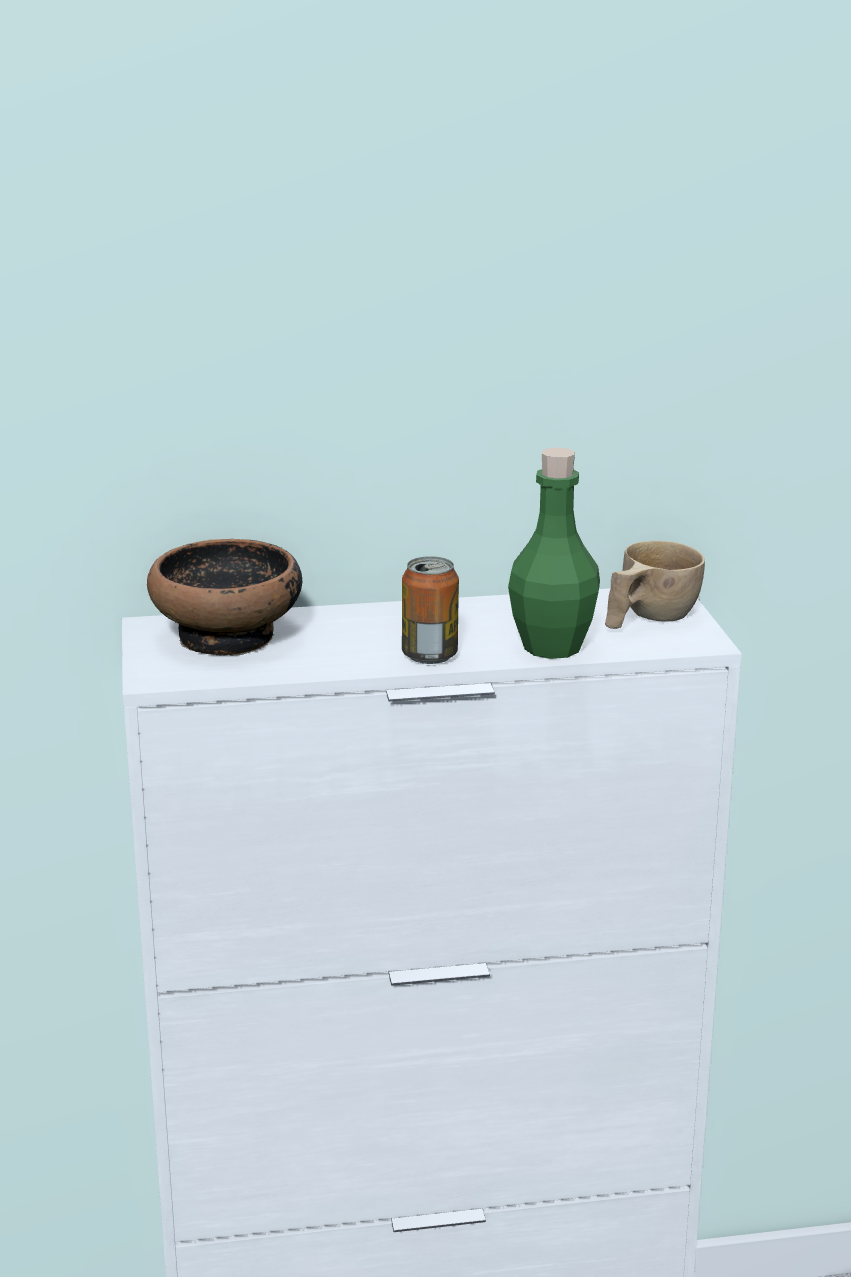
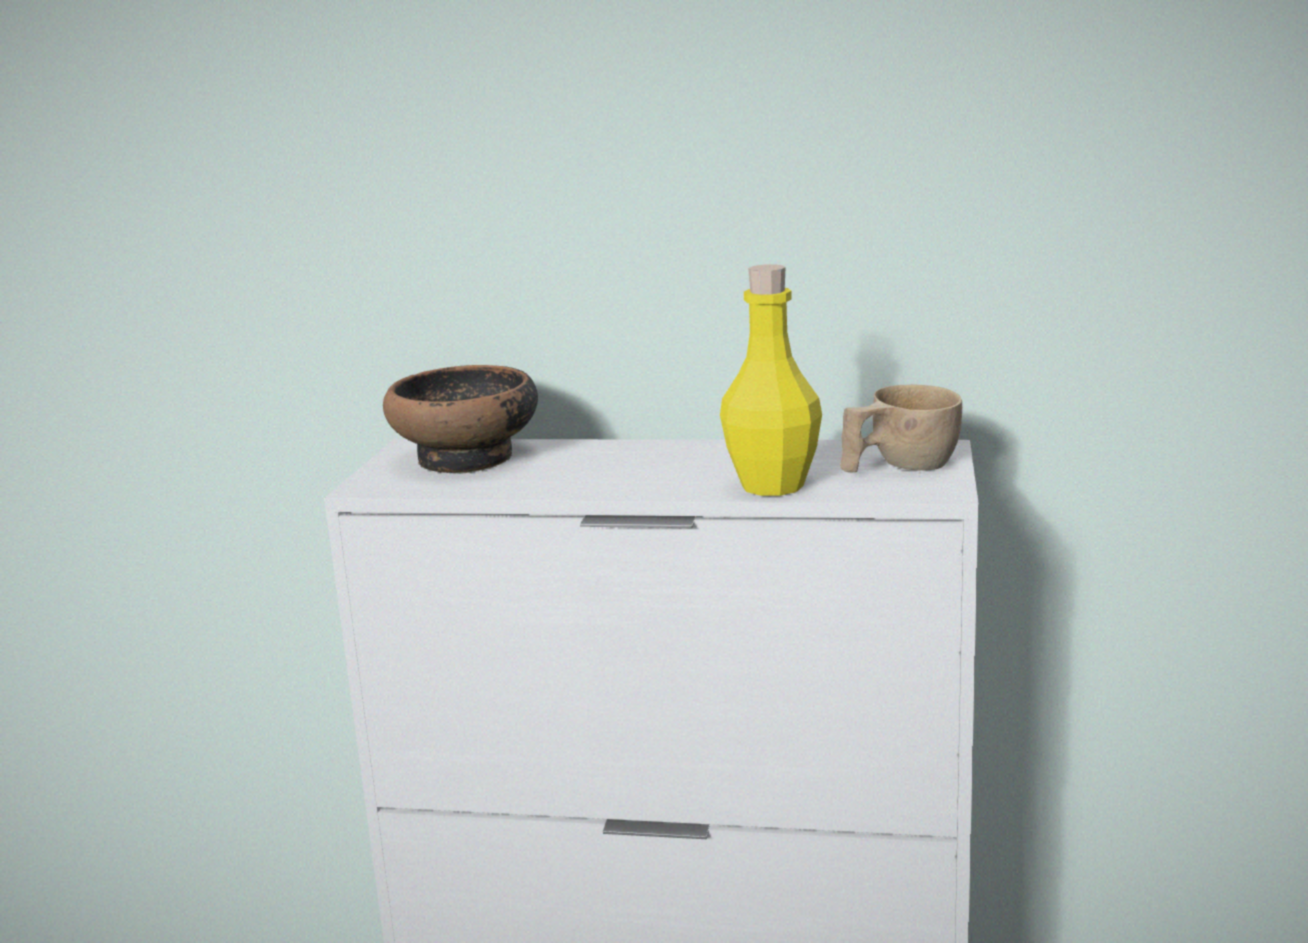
camera: 20 degrees right, 5 degrees down
can [402,556,459,664] -> none
green bottle [508,448,600,659] -> yellow bottle [720,264,822,496]

